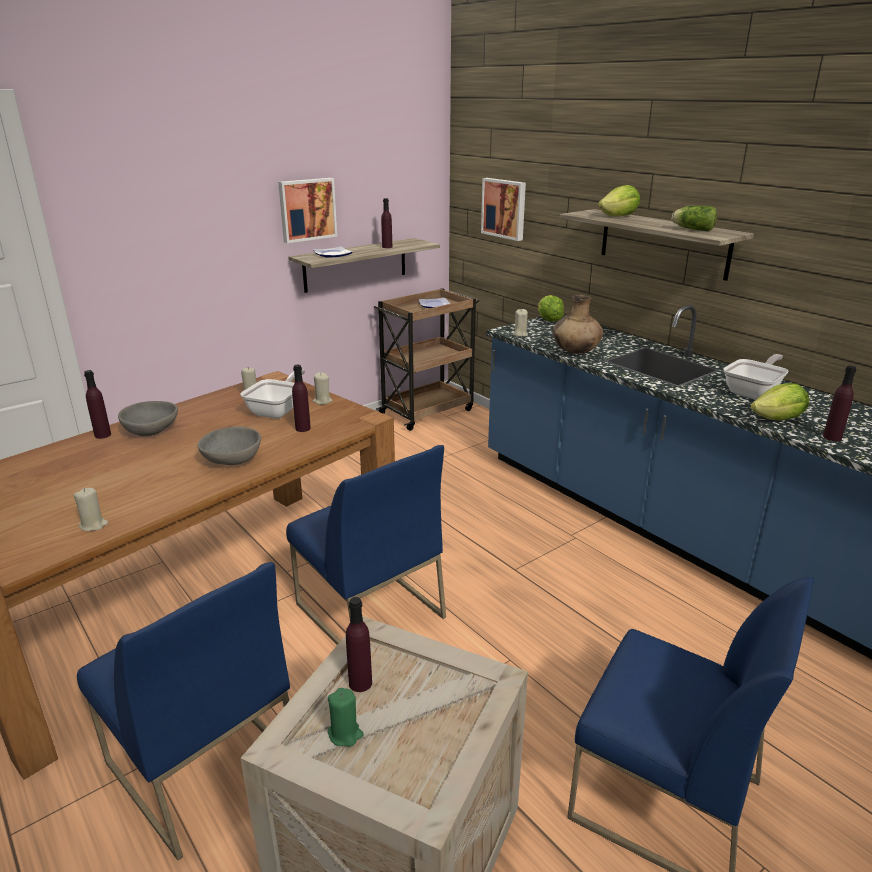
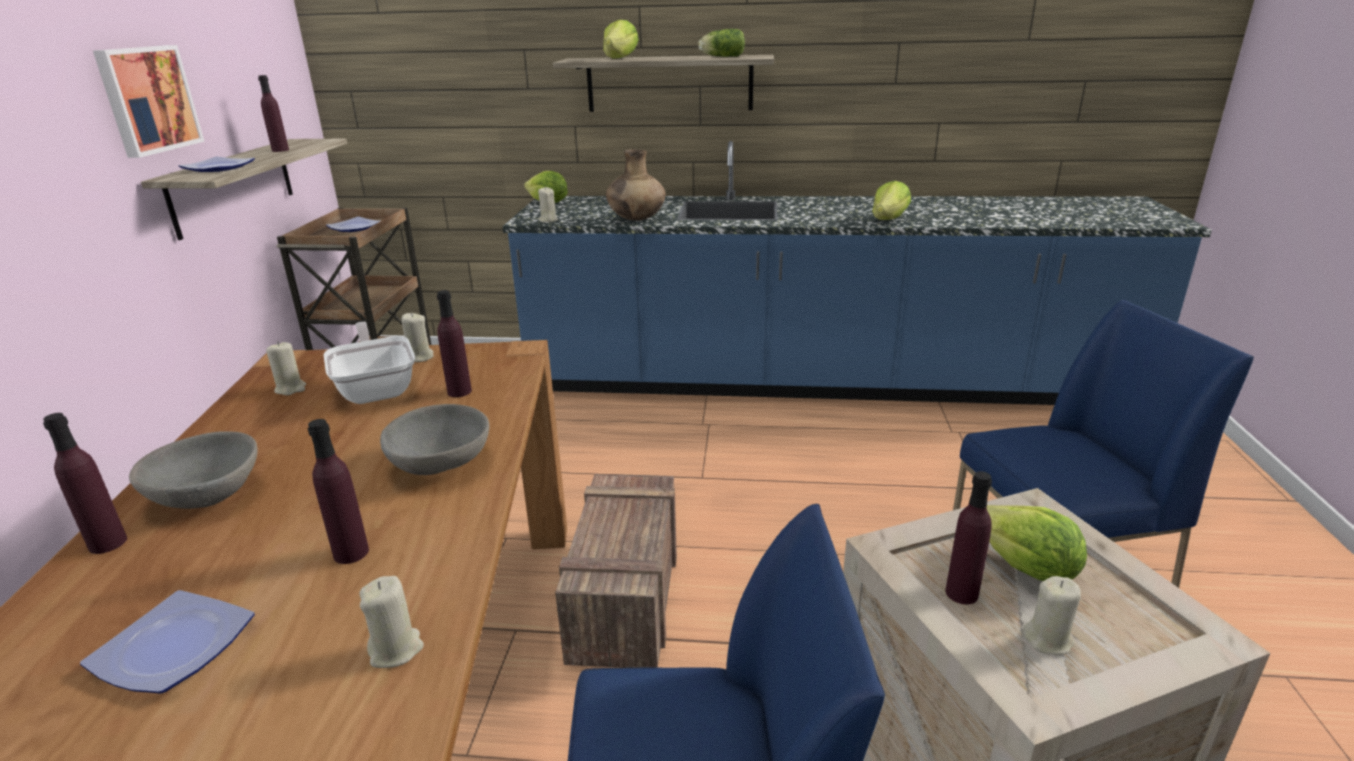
camera: 45 degrees left, 0 degrees up
blue chair [286,445,446,645] -> crate [555,474,677,668]
green candle [328,688,364,747] -> beige candle [1023,576,1081,655]
picture [481,178,526,241] -> none
frying pan [724,354,789,400] -> none
purple bottle [823,365,856,441] -> purple bottle moved to [308,419,369,564]
none -> plate [80,590,254,693]
none -> lettuce [987,505,1087,581]

